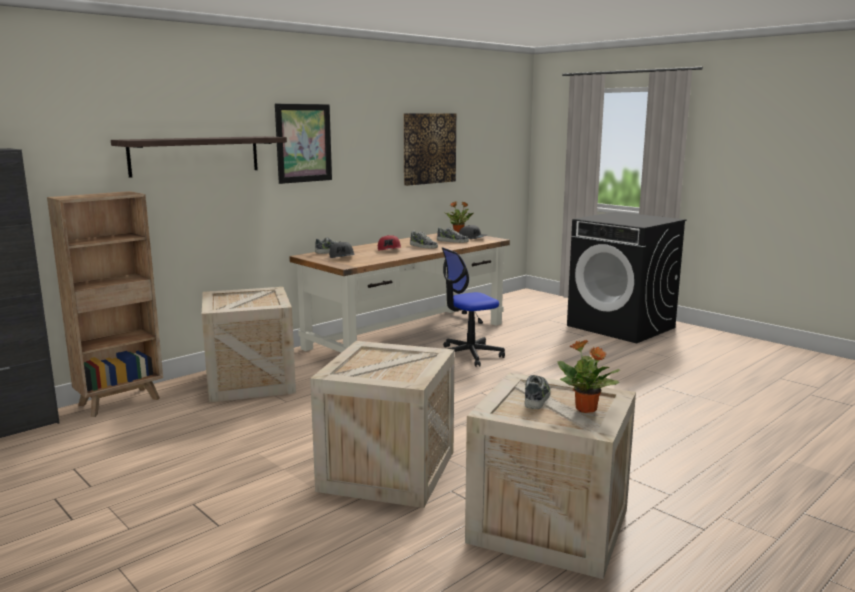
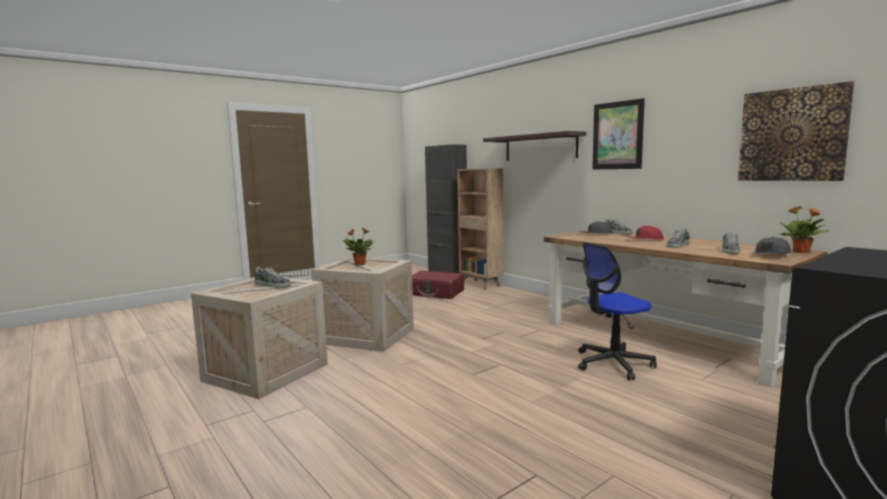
camera: 95 degrees right, 5 degrees down
crate [202,287,296,403] -> none
office chair [442,248,505,367] -> office chair turned 90 degrees counterclockwise [578,242,657,380]
potted plant [558,340,620,413] -> potted plant moved to [343,228,374,265]
none -> red suitcase [412,271,464,299]

